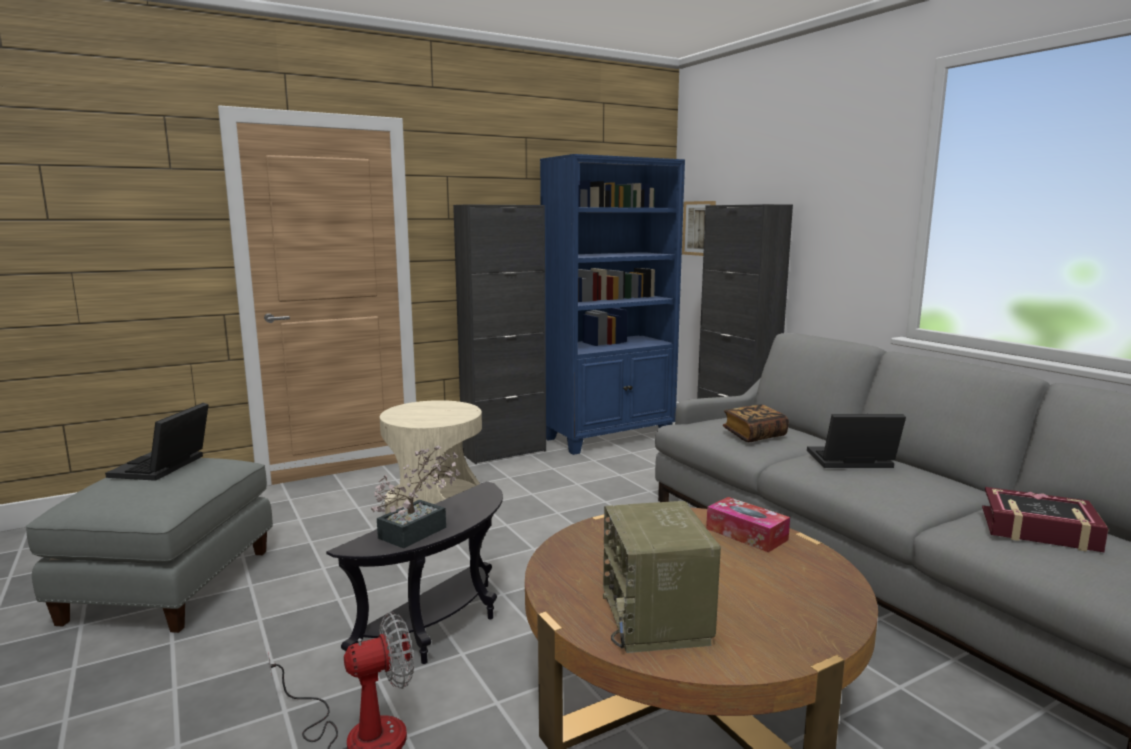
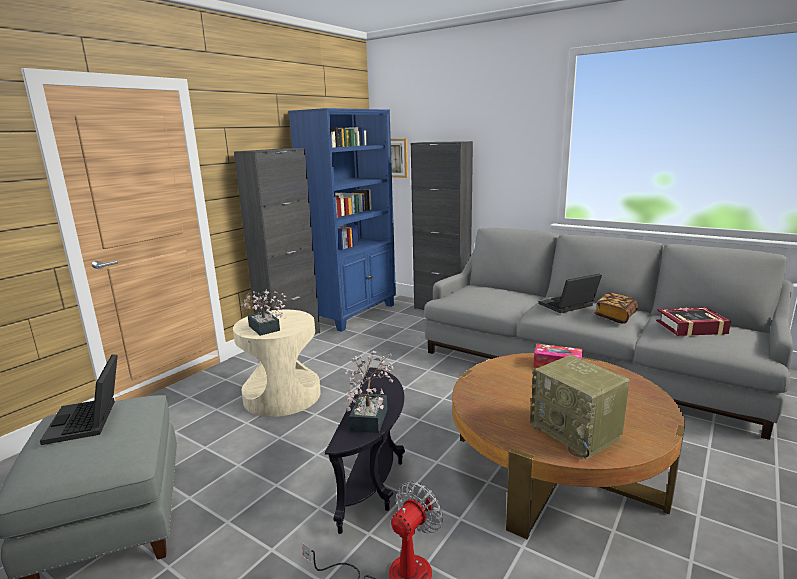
camera: 25 degrees left, 5 degrees up
book [723,404,789,442] -> book moved to [594,292,638,324]
none -> potted plant [241,290,287,336]

